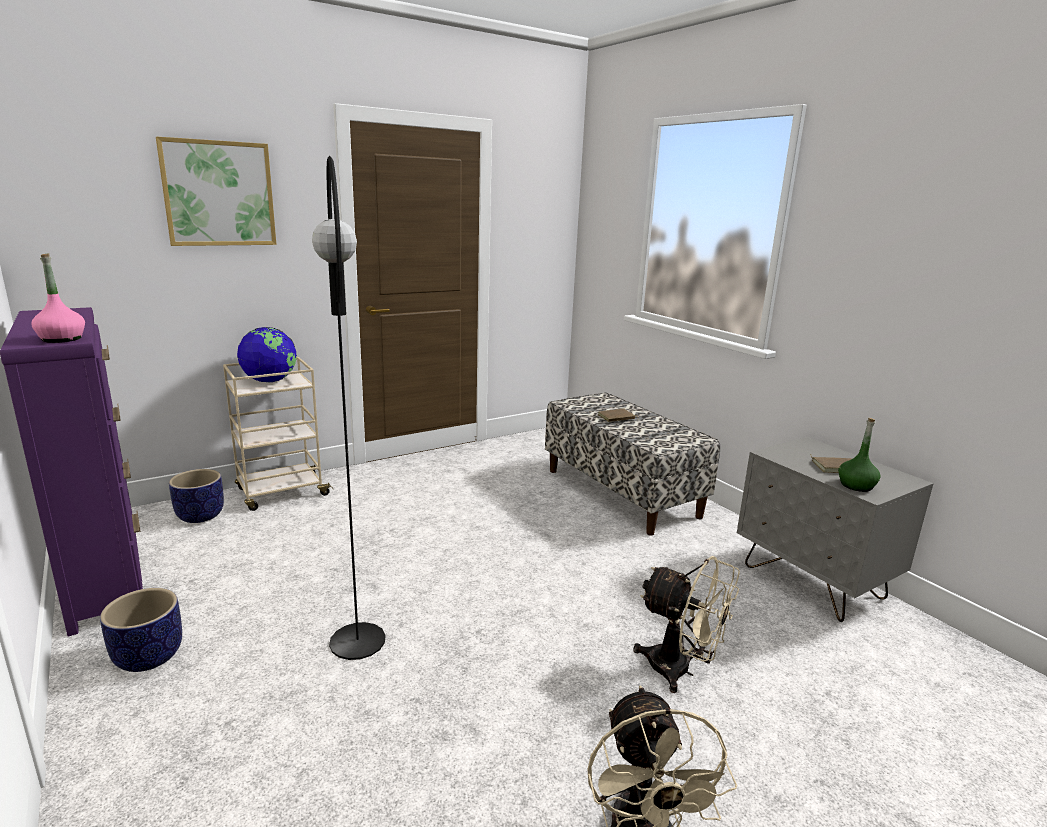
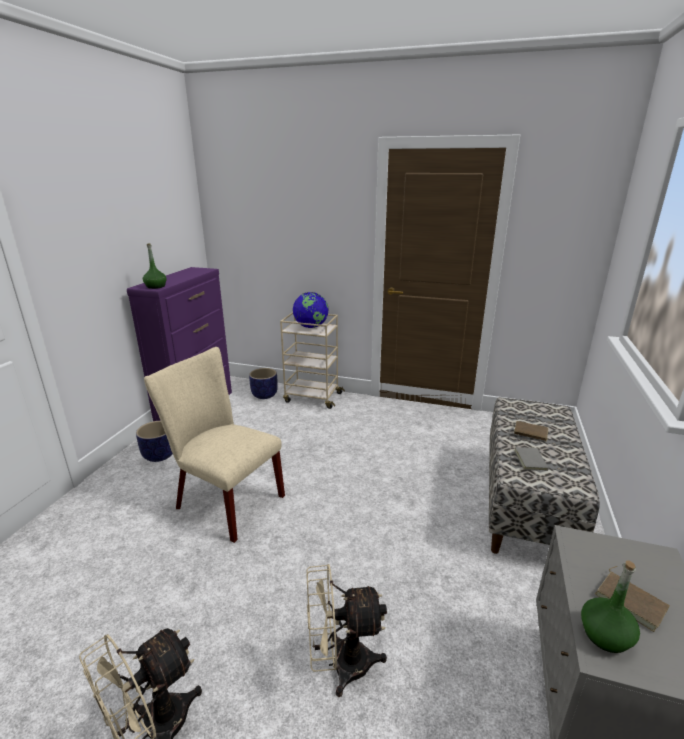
camera: 50 degrees right, 5 degrees up
pink bottle [31,254,85,343] -> green bottle [143,243,167,289]
picture [156,136,277,246] -> none
black floor lamp [312,156,386,660] -> beige chair [144,347,285,543]
beige fan [633,556,740,693] -> beige fan turned 90 degrees clockwise [306,564,387,697]
none -> grey book [515,447,549,471]

